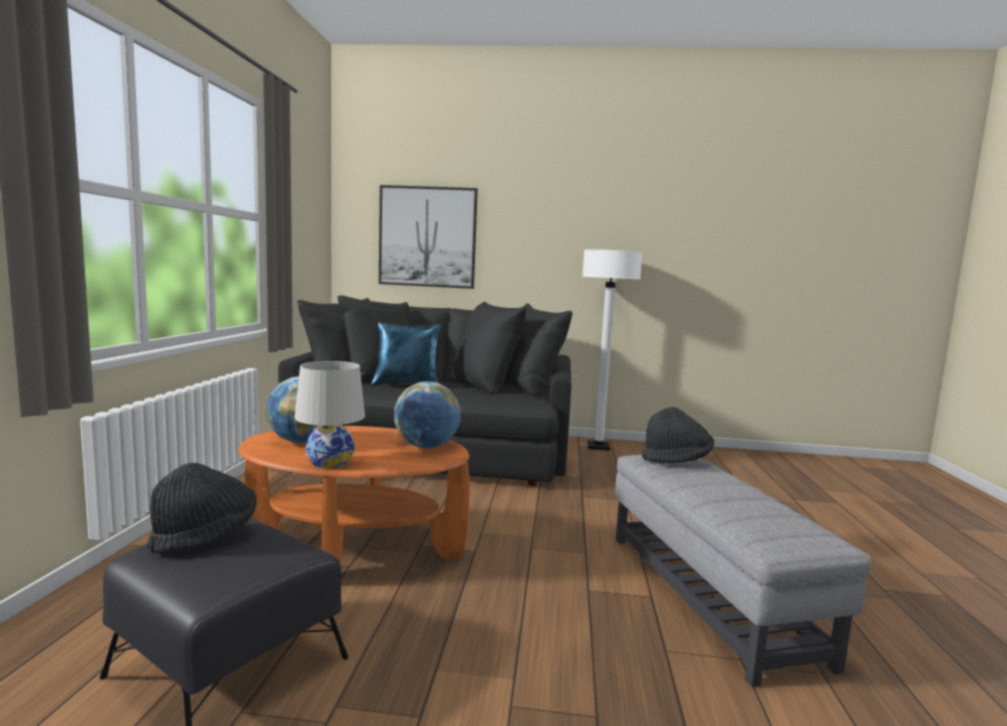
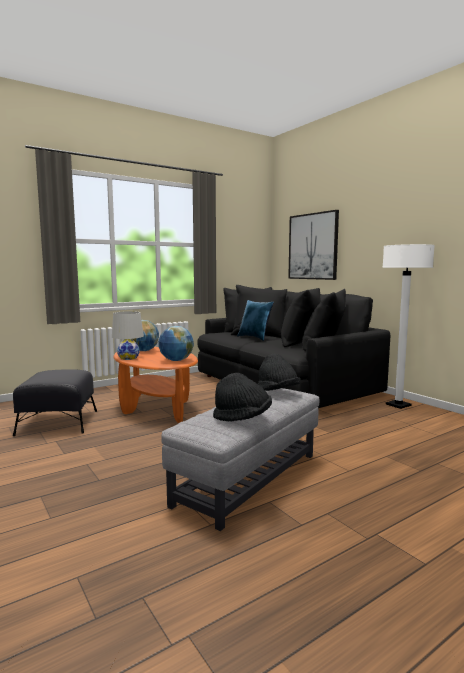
camera: 50 degrees right, 0 degrees up
black hat [148,463,257,553] -> black hat moved to [213,373,272,421]

